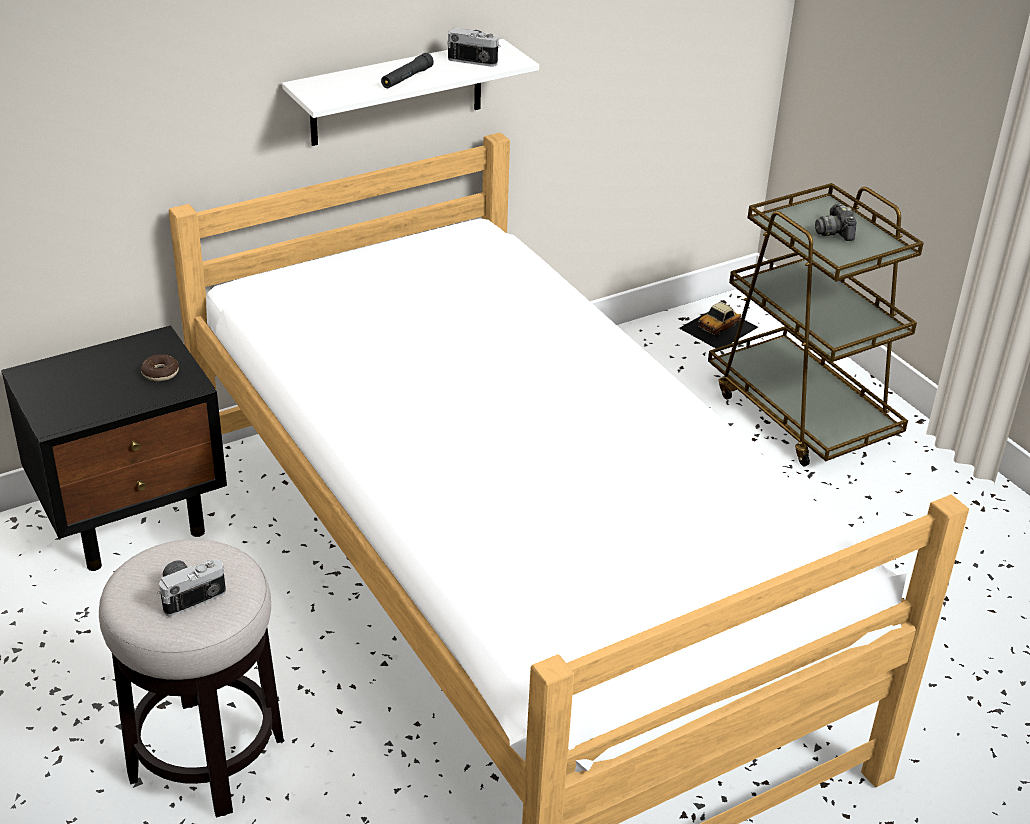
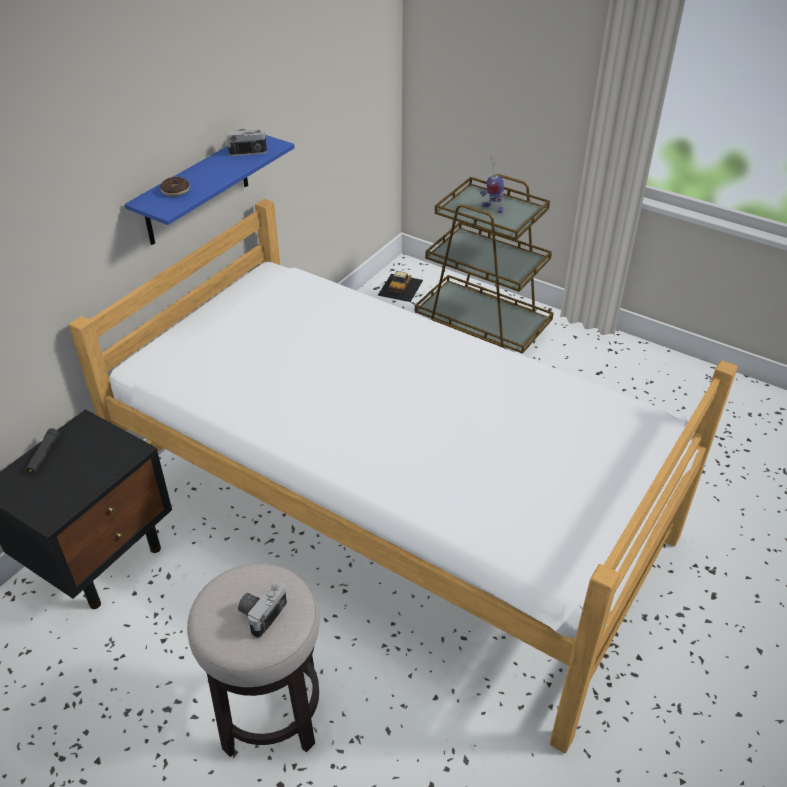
camera: 25 degrees left, 5 degrees up
donut [141,354,179,381] -> donut moved to [160,177,190,196]
white shelf [282,39,539,146] -> blue shelf [124,135,295,245]
black flashlight [381,53,434,88] -> black flashlight moved to [25,428,60,474]
camera [815,204,856,241] -> toy robot [480,157,504,213]

